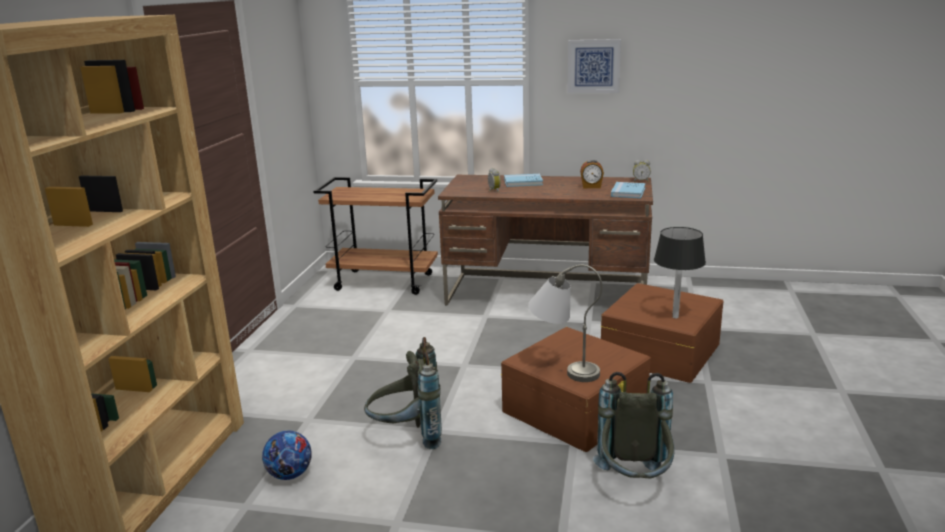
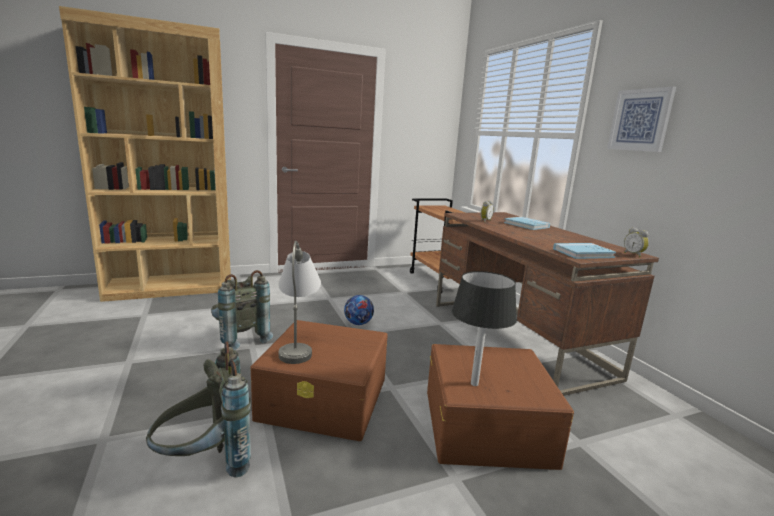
camera: 55 degrees right, 5 degrees down
football [262,430,312,480] -> football moved to [344,295,374,325]
alarm clock [580,160,604,188] -> none

